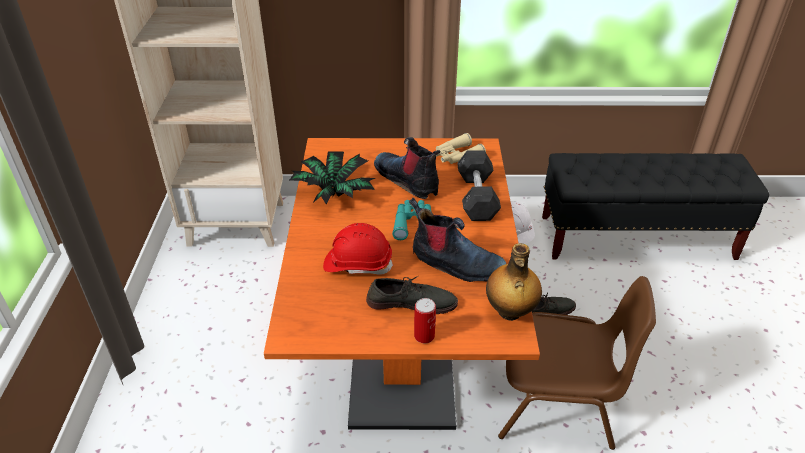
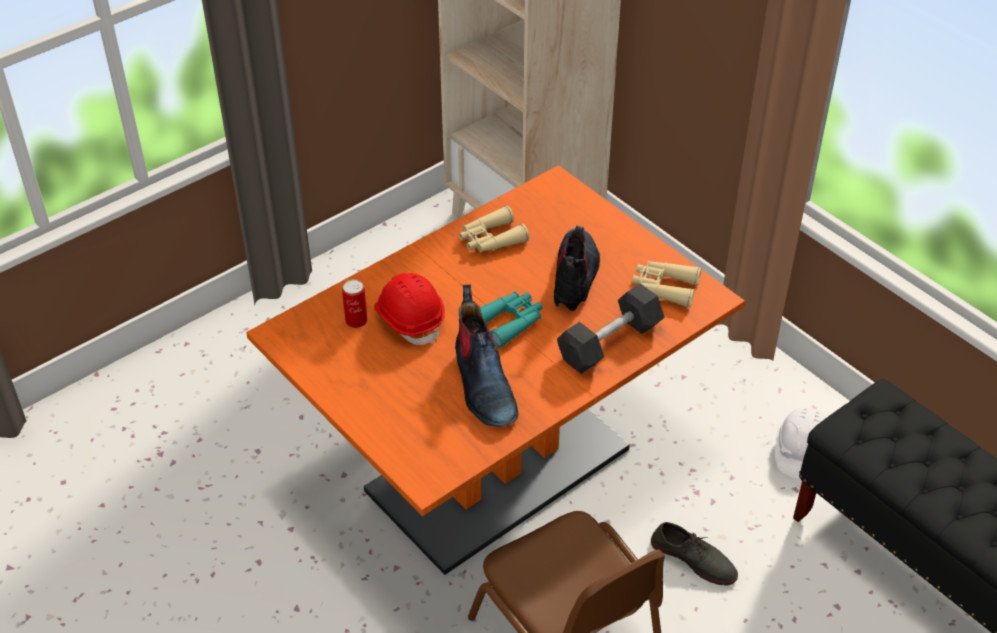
camera: 50 degrees right, 5 degrees up
potted plant [290,151,375,205] -> beige binoculars [459,206,529,253]
grey shoe [366,276,458,314] -> none
can [414,298,436,343] -> can moved to [342,280,367,328]
bottle [486,243,542,321] -> none

